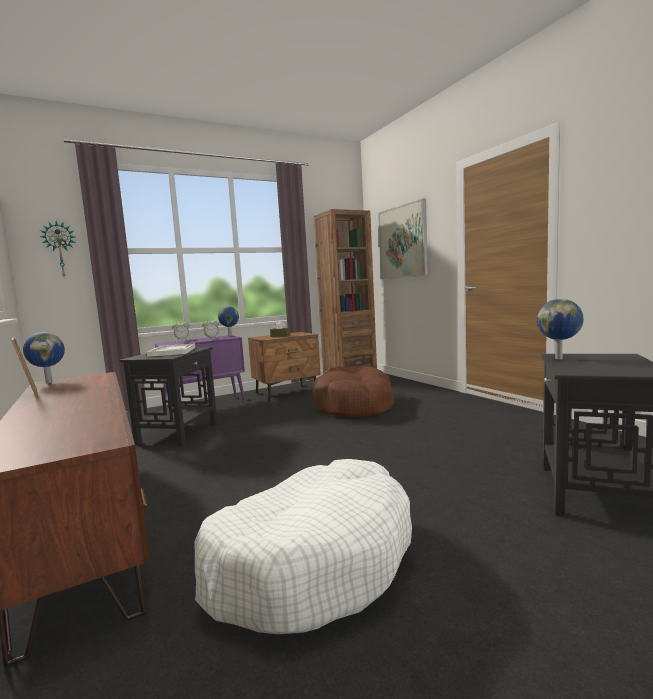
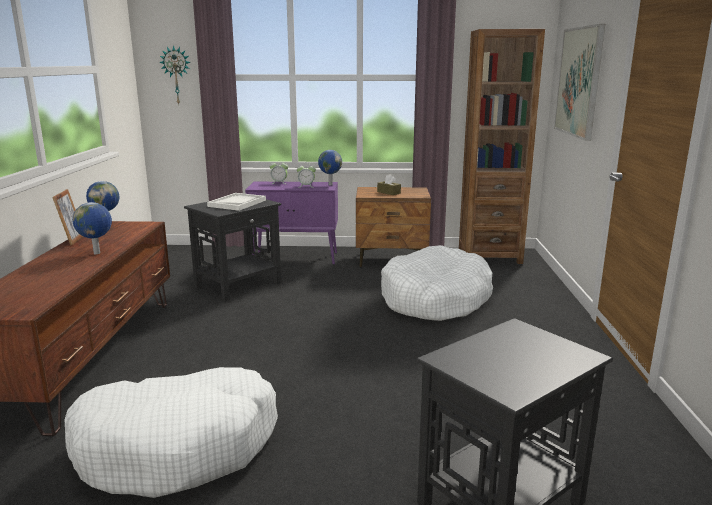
camera: 30 degrees right, 10 degrees up
brown dog bed [312,366,395,417] -> white dog bed [381,245,493,321]
globe [537,299,584,359] -> globe moved to [72,202,112,254]

